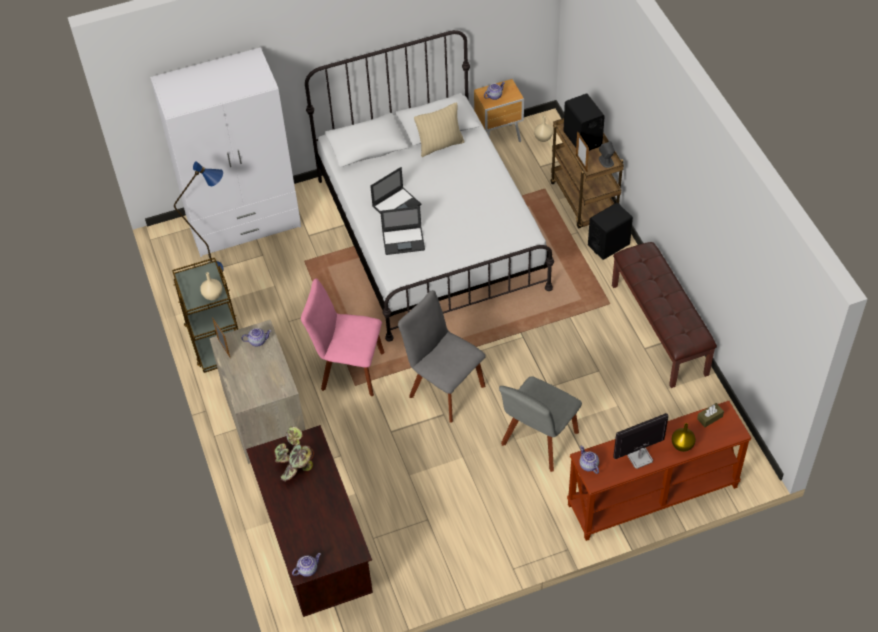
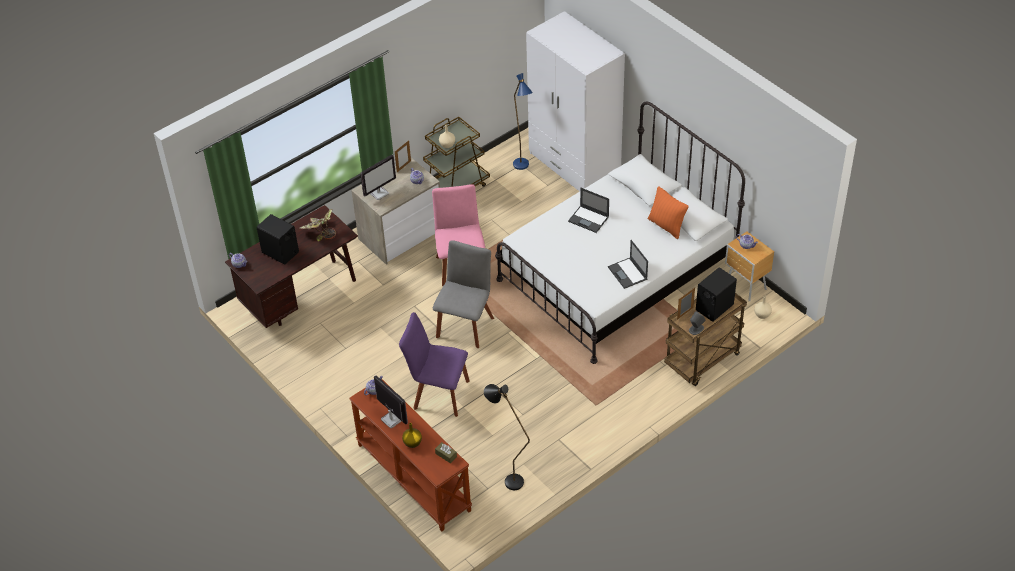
camera: 70 degrees right, 5 degrees down
laptop [380,206,425,255] -> laptop moved to [608,240,648,289]
beige pillow [414,103,464,157] -> orange pillow [648,186,689,239]
grey chair [499,376,582,472] -> purple chair [399,312,470,417]
black speaker [588,203,633,260] -> black speaker moved to [257,214,299,265]
brown bench [612,242,717,388] -> none
none -> monitor [360,154,396,200]
none -> black floor lamp [484,384,530,490]

